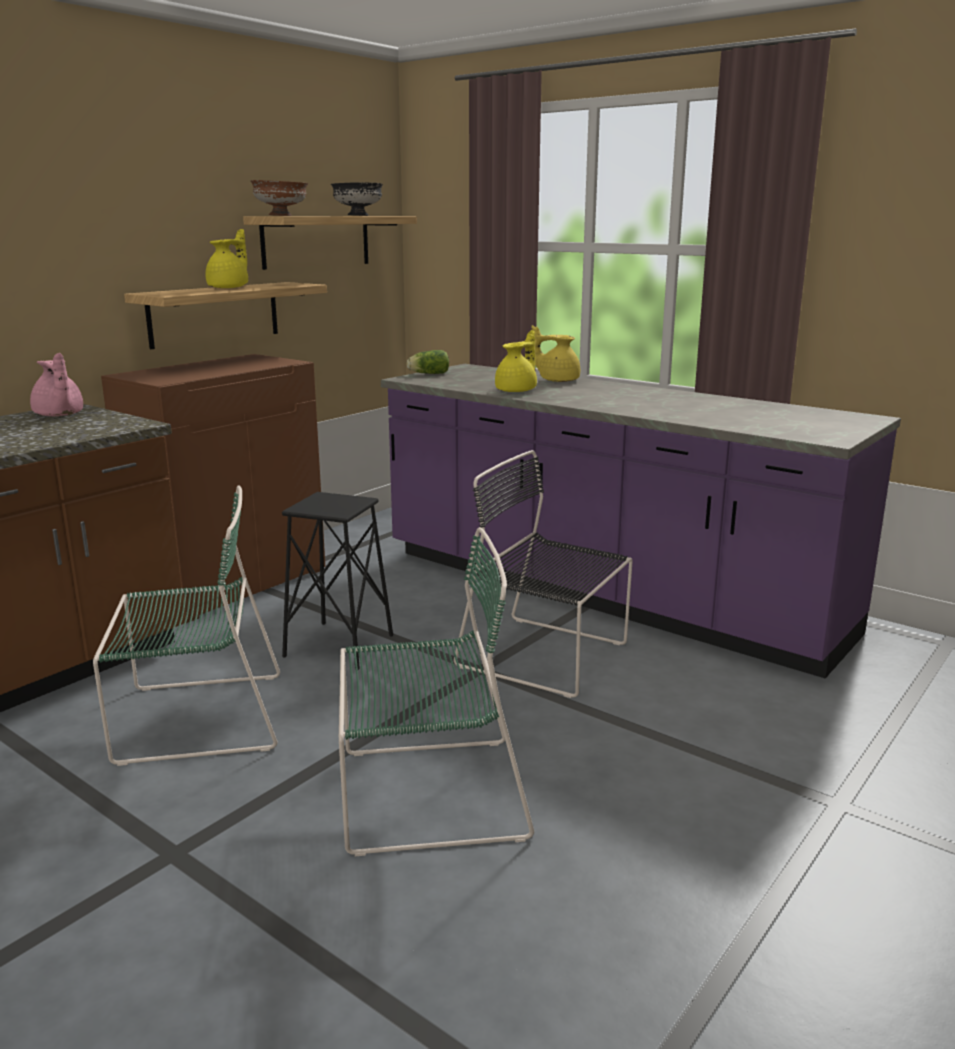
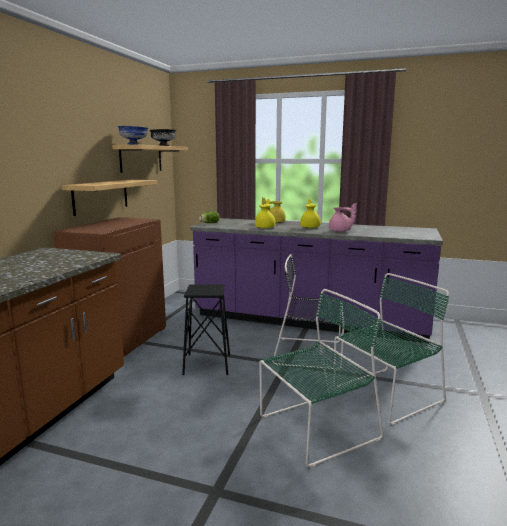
camera: 20 degrees left, 5 degrees down
pink teapot [30,353,83,416] -> pink teapot moved to [329,203,357,232]
green chair [93,485,280,766] -> green chair moved to [334,273,449,425]
yellow teapot [206,229,248,288] -> yellow teapot moved to [300,198,321,228]
brown bowl [251,180,308,216] -> blue bowl [118,126,148,145]

